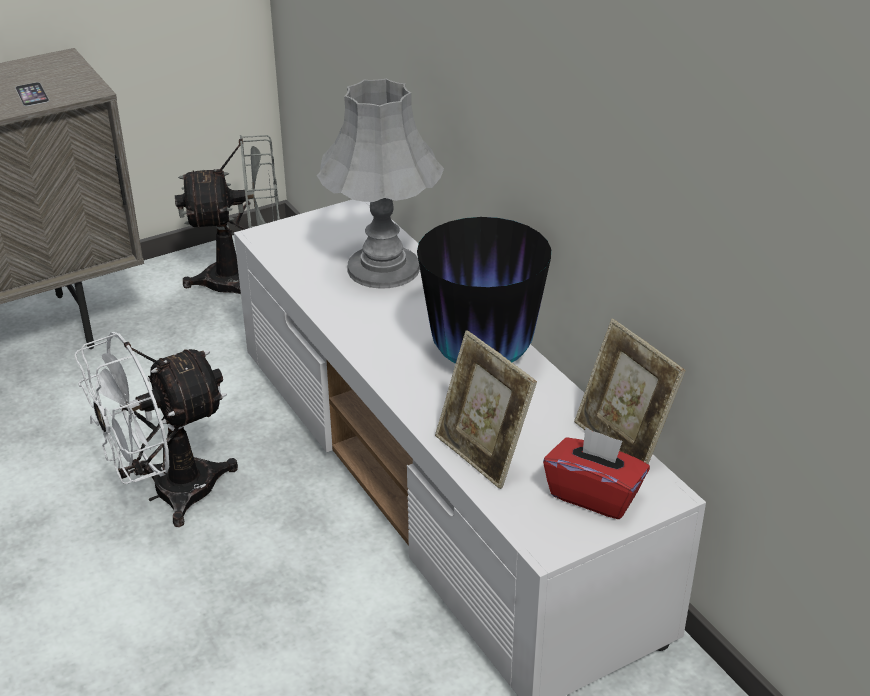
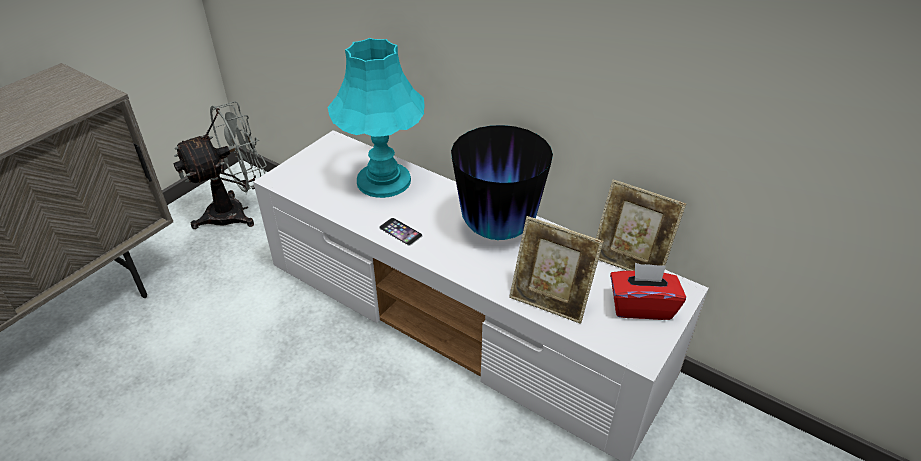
camera: 25 degrees left, 5 degrees up
phone [15,82,49,106] -> phone moved to [379,218,423,245]
white fan [74,332,238,527] -> none
grey table lamp [317,78,444,289] -> turquoise table lamp [328,38,425,198]

